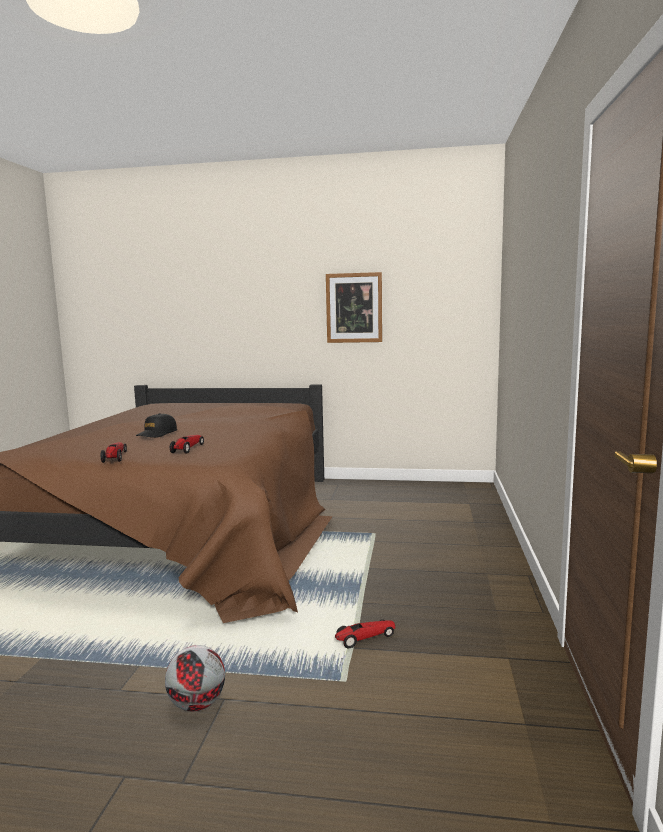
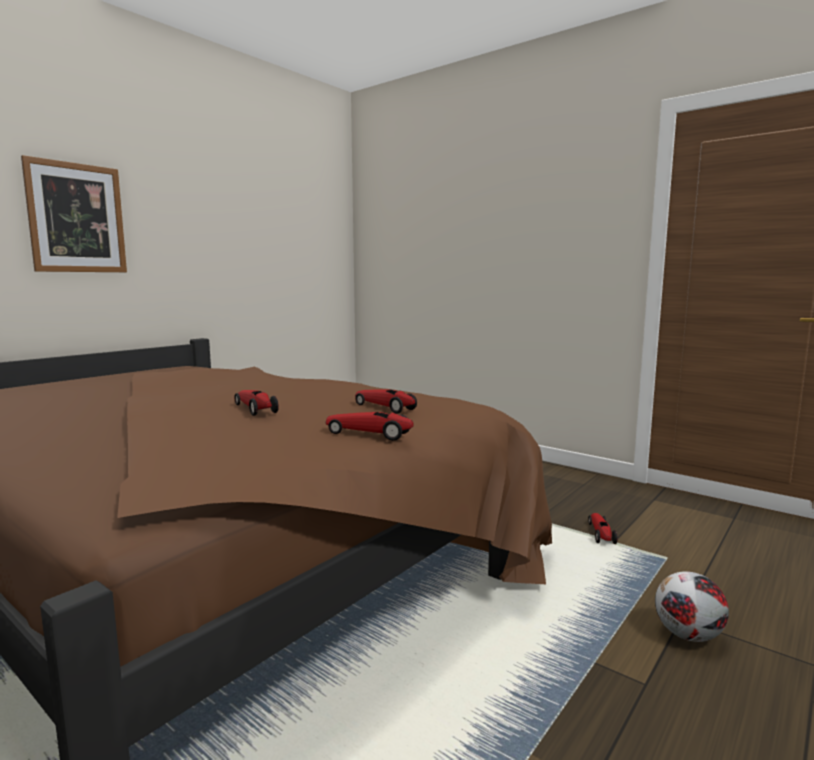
camera: 60 degrees left, 0 degrees up
black cap [136,413,177,438] -> toy car [234,390,279,416]
picture [326,272,382,343] -> picture moved to [21,155,127,272]

